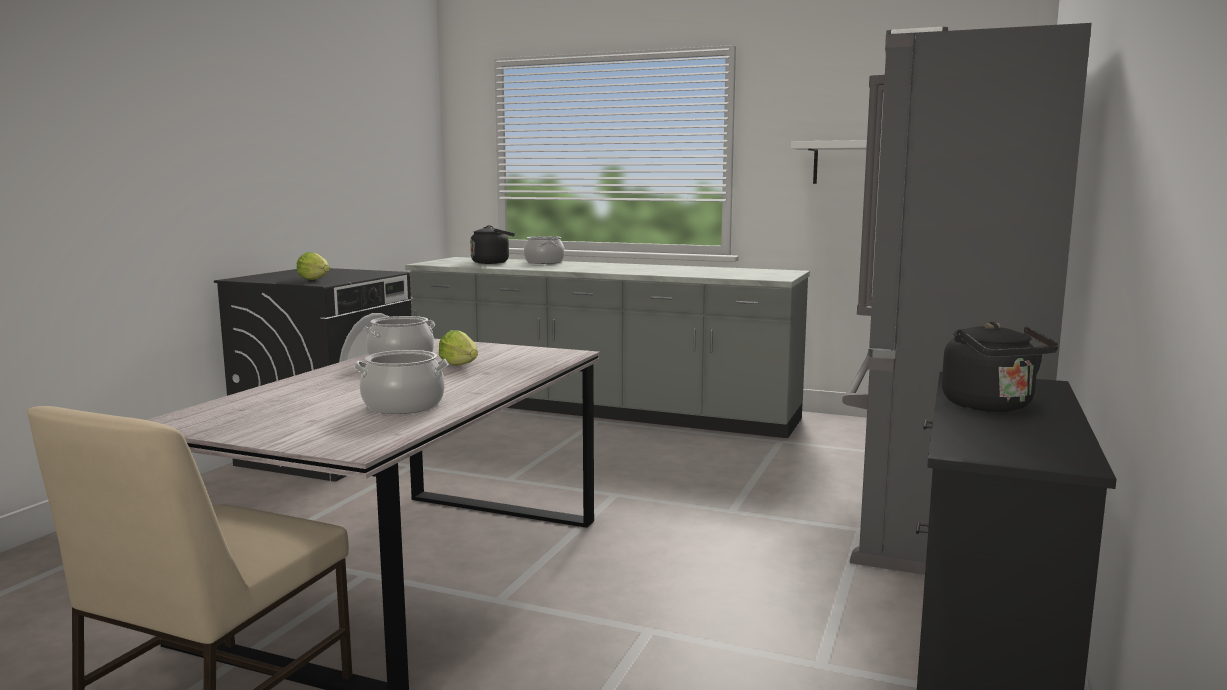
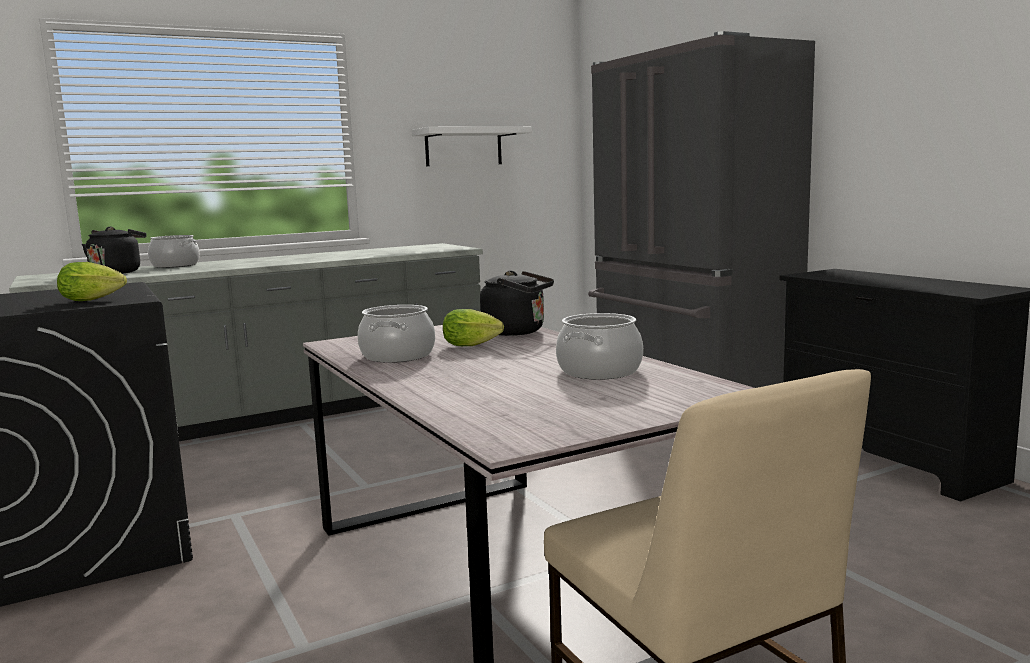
camera: 50 degrees left, 0 degrees up
black kettle [942,322,1059,412] -> black kettle moved to [480,271,554,336]

